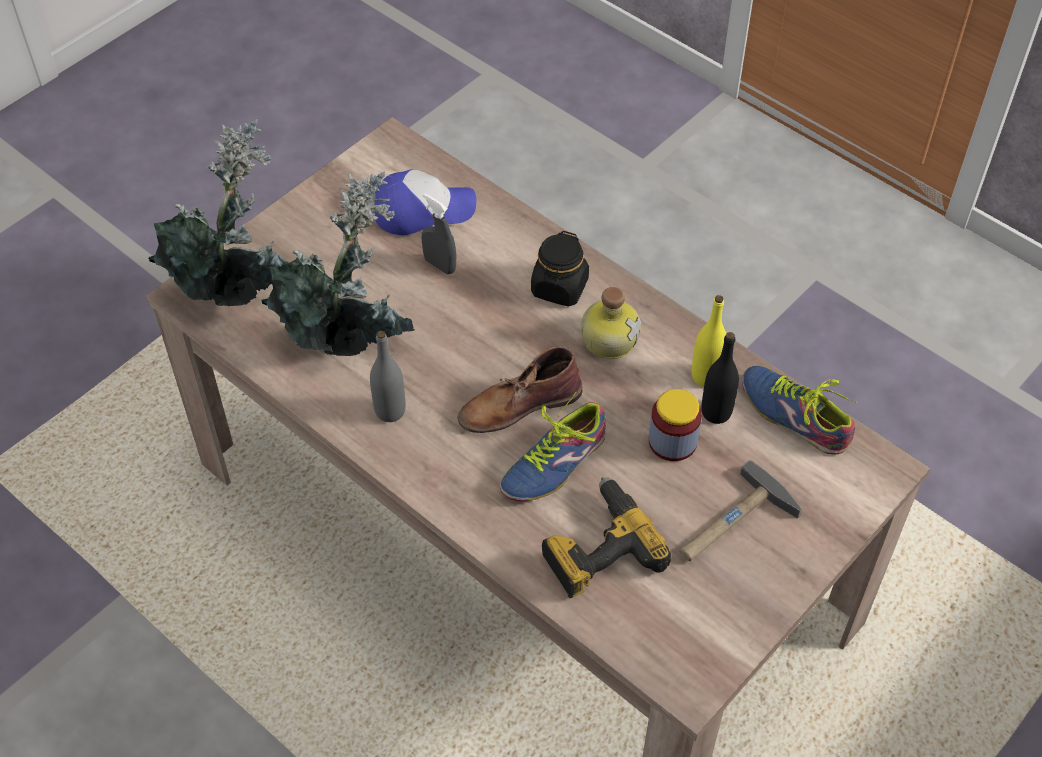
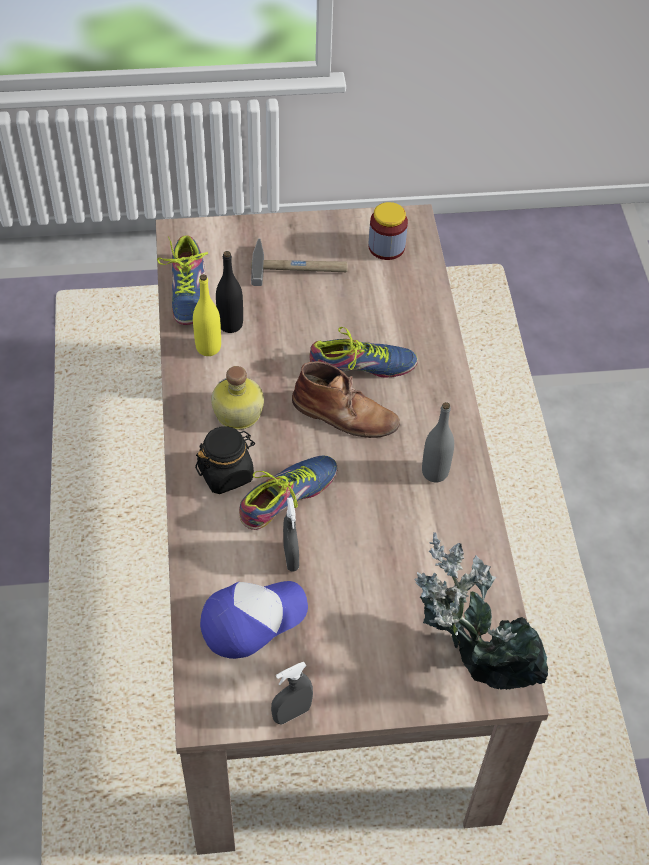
camera: 140 degrees left, 0 degrees up
potted plant [262,172,415,356] -> none
cap [374,169,476,235] -> cap turned 120 degrees clockwise [200,581,308,659]
power drill [542,477,671,598] -> none
jar [649,389,702,461] -> jar moved to [368,202,408,260]
none -> shoe [239,456,338,530]
none -> grey spray bottle [271,662,313,724]

